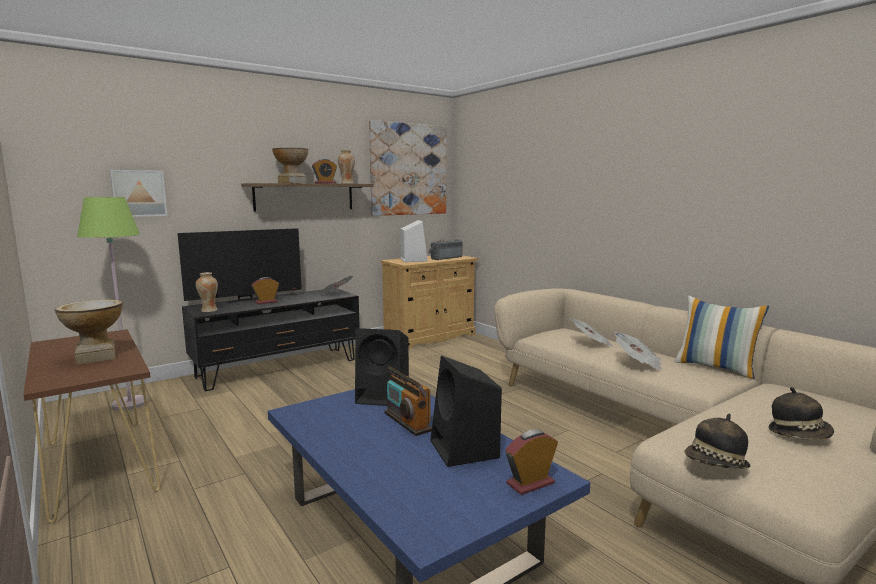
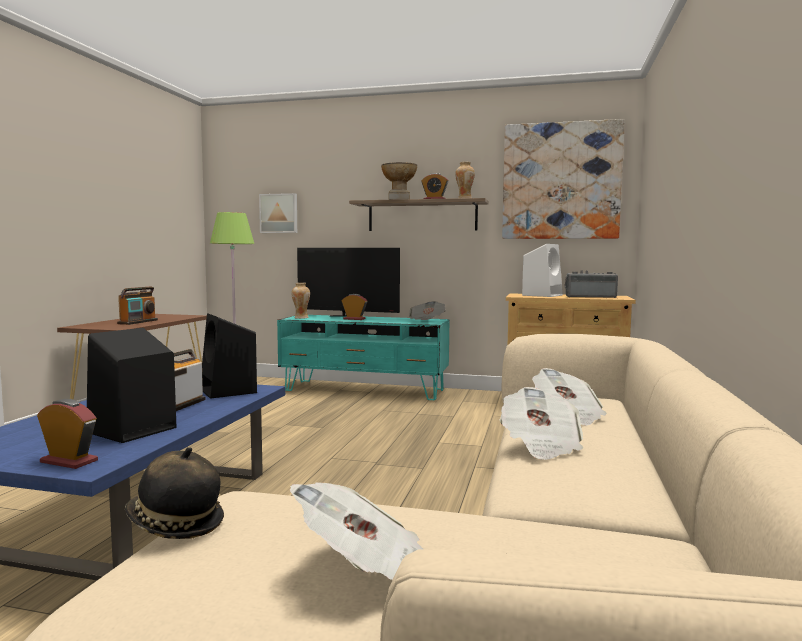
camera: 50 degrees right, 5 degrees down
vase [55,299,123,365] -> radio [117,286,158,325]
black tv stand [182,288,360,391] -> turquoise tv stand [277,315,449,400]
pillow [675,296,769,379] -> none
hat [769,387,834,440] -> newspaper [290,482,424,580]

